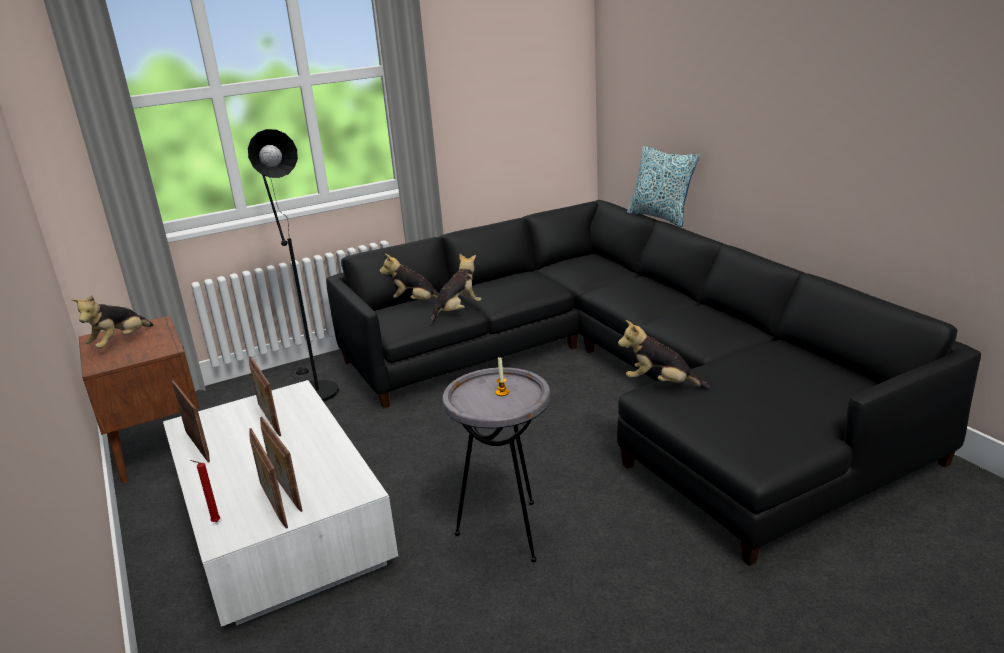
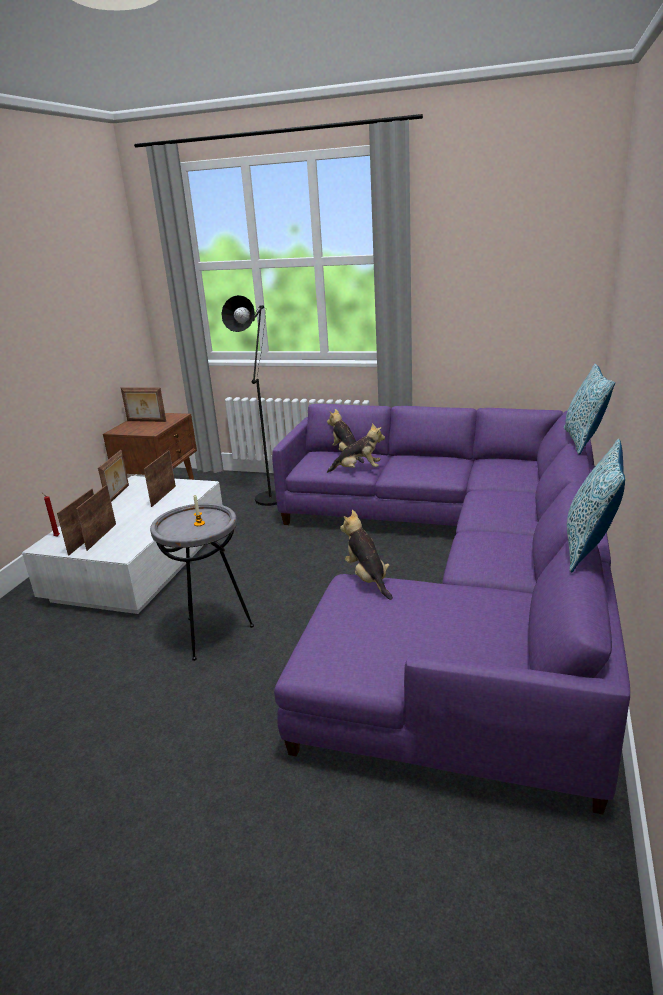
camera: 45 degrees right, 0 degrees up
plush toy [71,295,153,349] -> picture frame [121,388,166,422]
black sofa [326,200,981,566] -> purple sofa [272,404,630,814]
none -> pillow [567,439,625,573]

